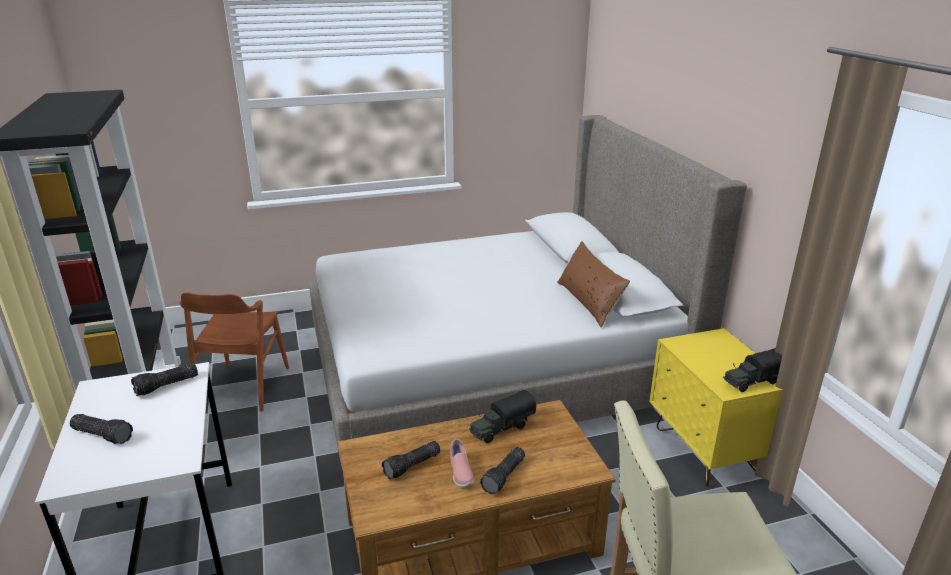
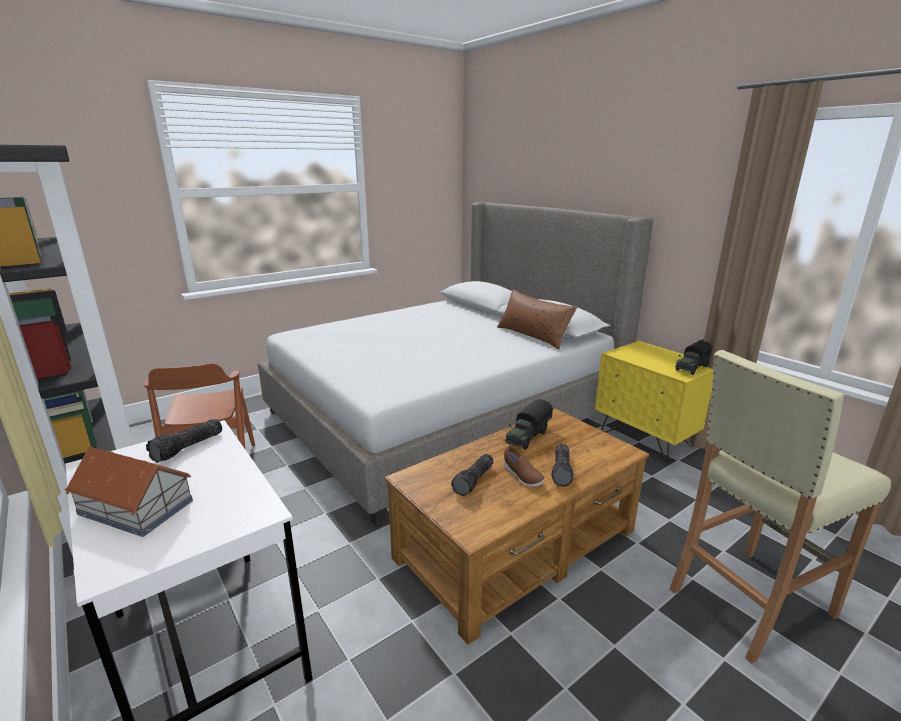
camera: 20 degrees left, 5 degrees down
flashlight [69,414,133,444] -> toy house [65,447,193,537]
pink shoe [450,439,474,487] -> brown shoe [504,446,545,487]

